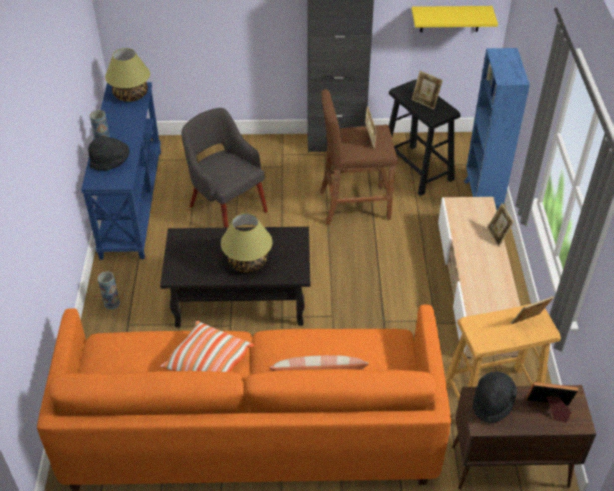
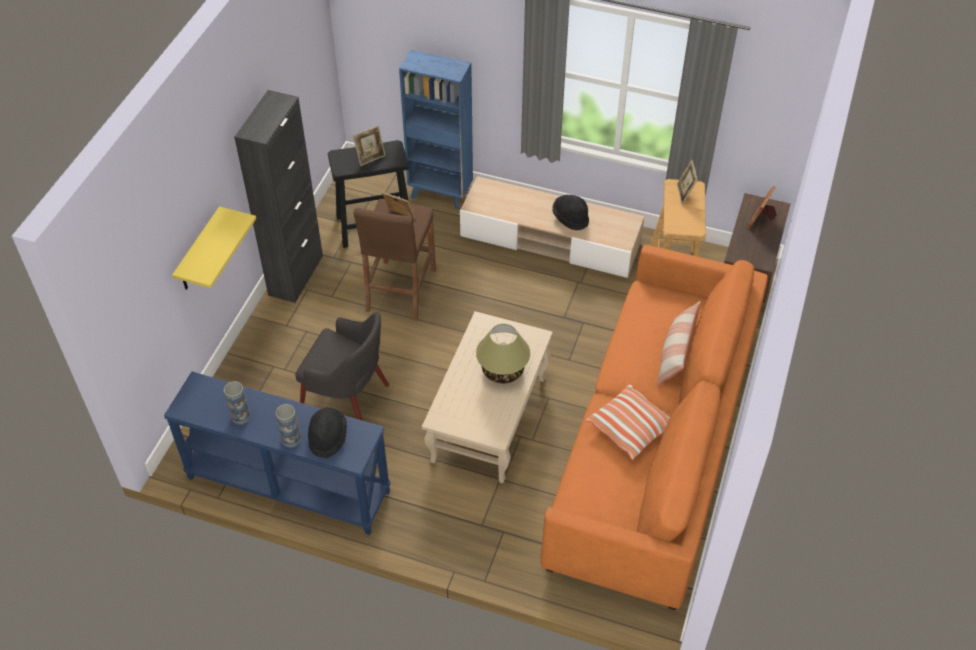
camera: 70 degrees left, 5 degrees up
vase [98,271,120,310] -> vase moved to [224,381,250,425]
table lamp [105,48,150,102] -> none
black coffee table [160,227,310,327] -> beige coffee table [422,311,553,483]
grey armchair [181,108,268,228] -> grey armchair turned 135 degrees counterclockwise [295,312,389,421]
yellow shelf [411,6,498,32] -> yellow shelf moved to [172,206,256,290]
black hat [473,371,517,424] -> black hat moved to [553,195,589,230]
picture frame [487,203,514,247] -> none

